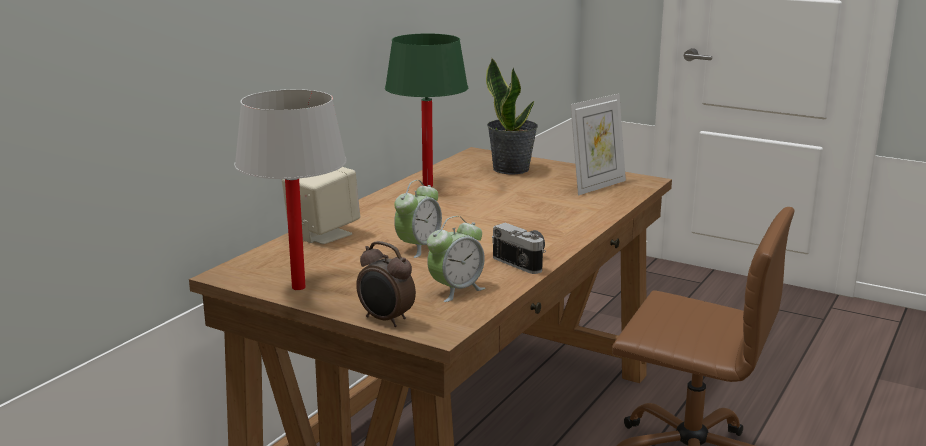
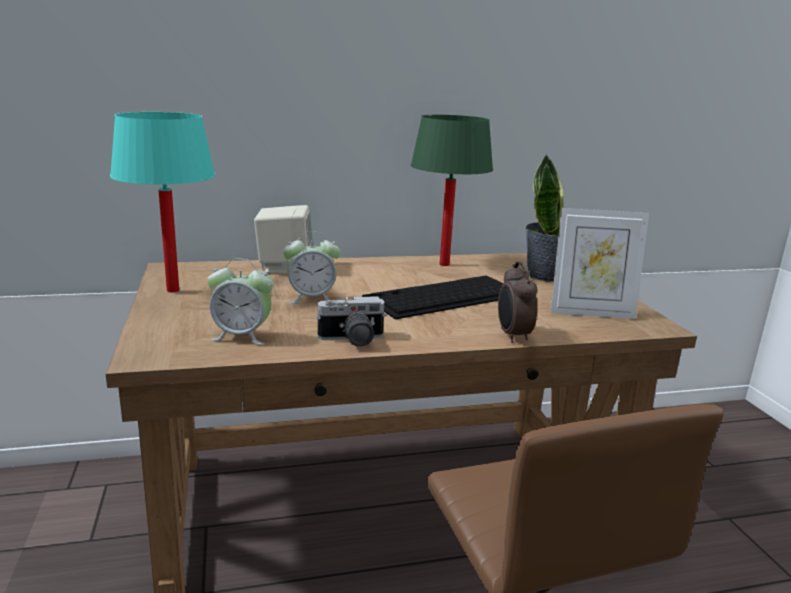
camera: 45 degrees right, 0 degrees up
white table lamp [234,89,347,290] -> turquoise table lamp [110,112,215,293]
alarm clock [356,241,416,327] -> alarm clock moved to [498,261,537,343]
camera [492,223,546,274] -> camera turned 75 degrees clockwise [316,296,387,347]
none -> keyboard [362,276,503,320]

